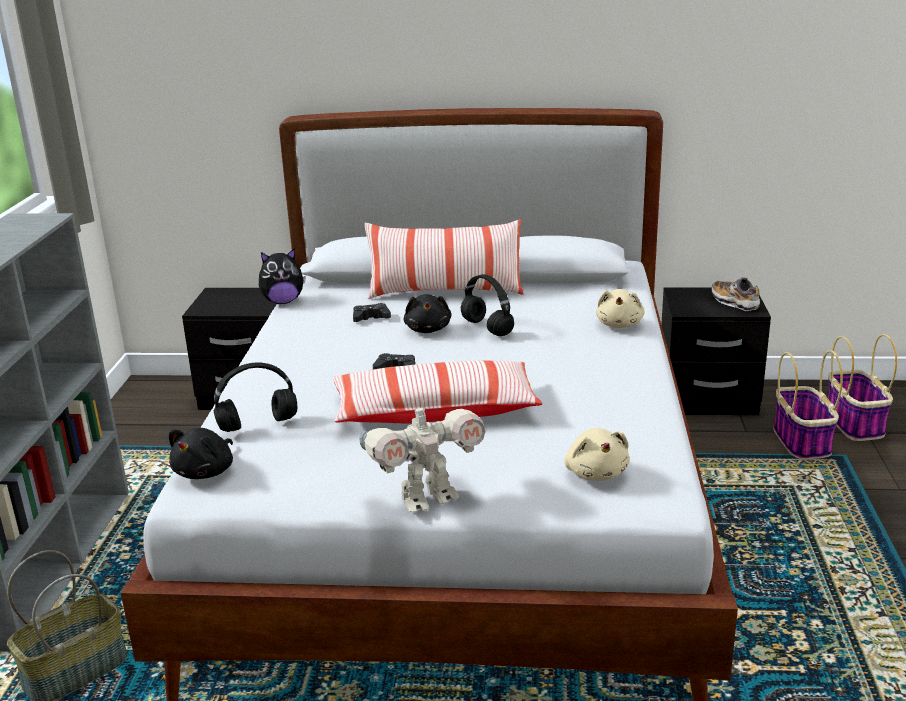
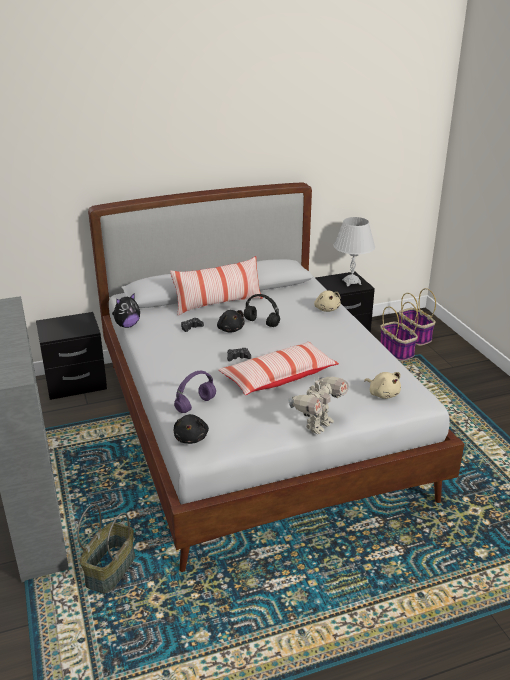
camera: 25 degrees left, 5 degrees up
black headphones [214,363,297,432] -> purple headphones [174,371,216,413]
shoe [711,277,760,311] -> white table lamp [333,217,375,286]

